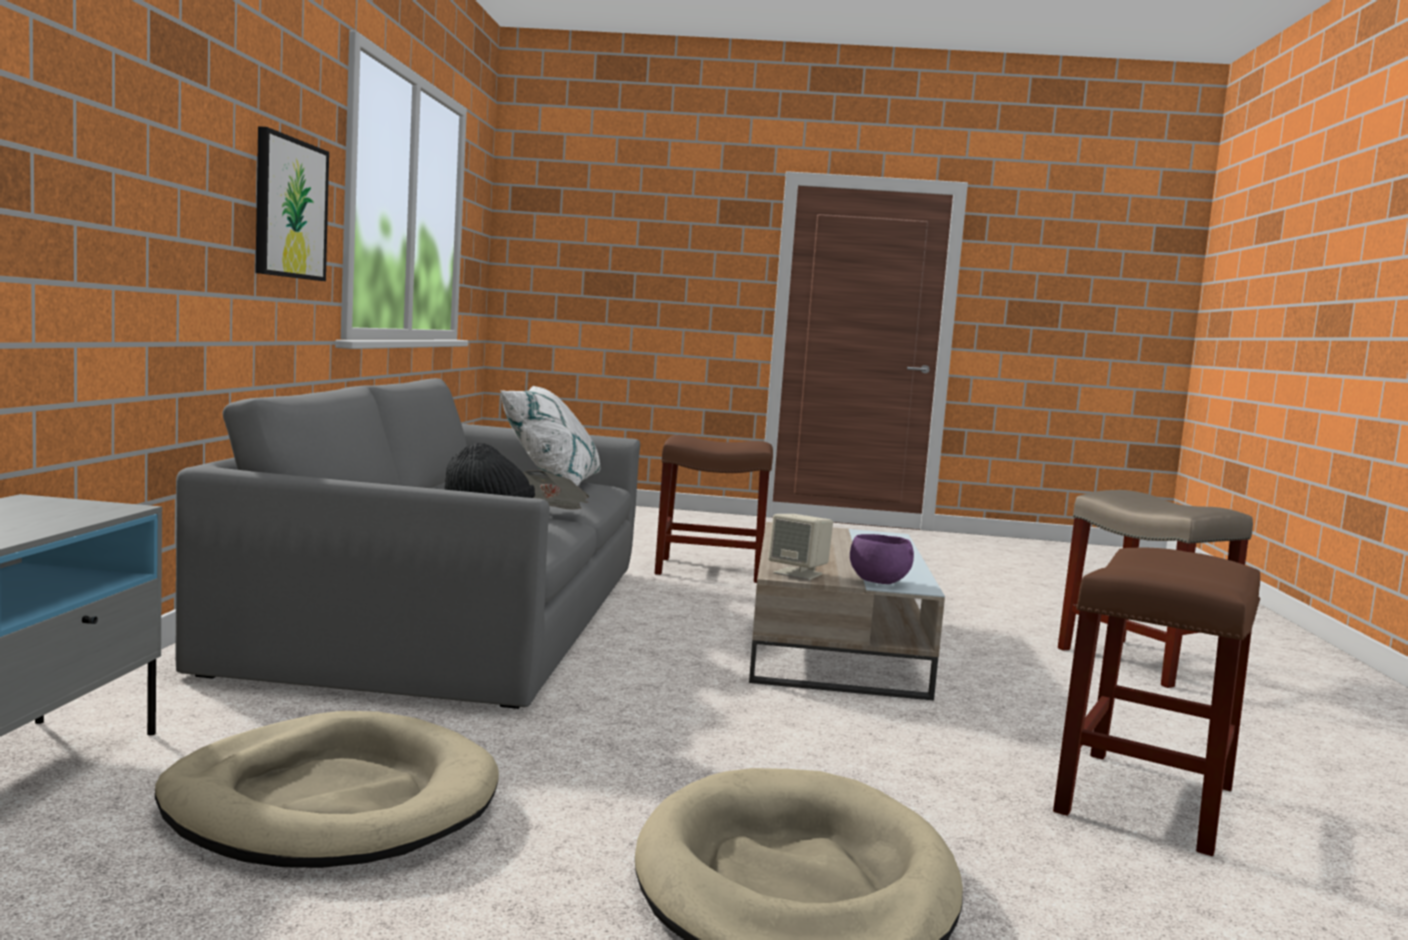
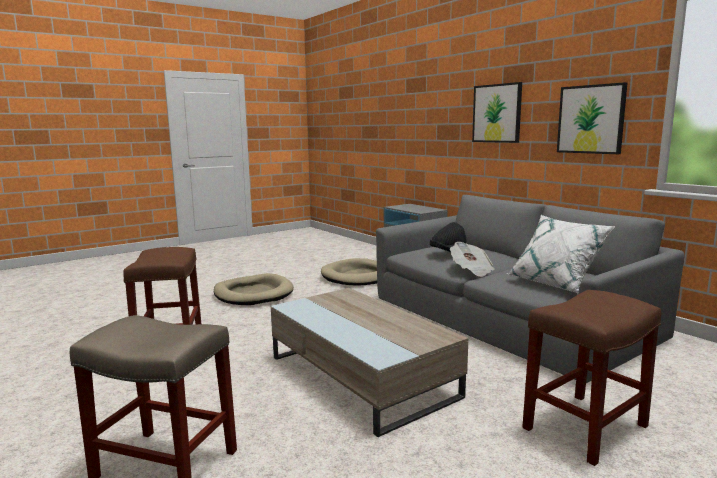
camera: 140 degrees right, 5 degrees up
beige speaker [768,514,833,580] -> none
purple bowl [850,534,914,584] -> none
none -> picture [472,82,522,143]

